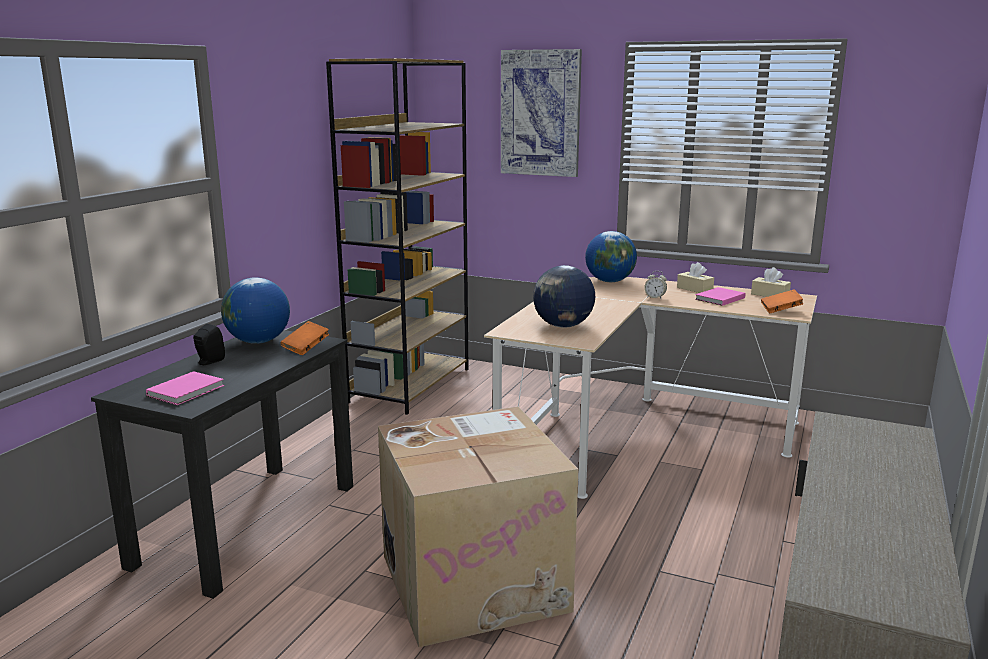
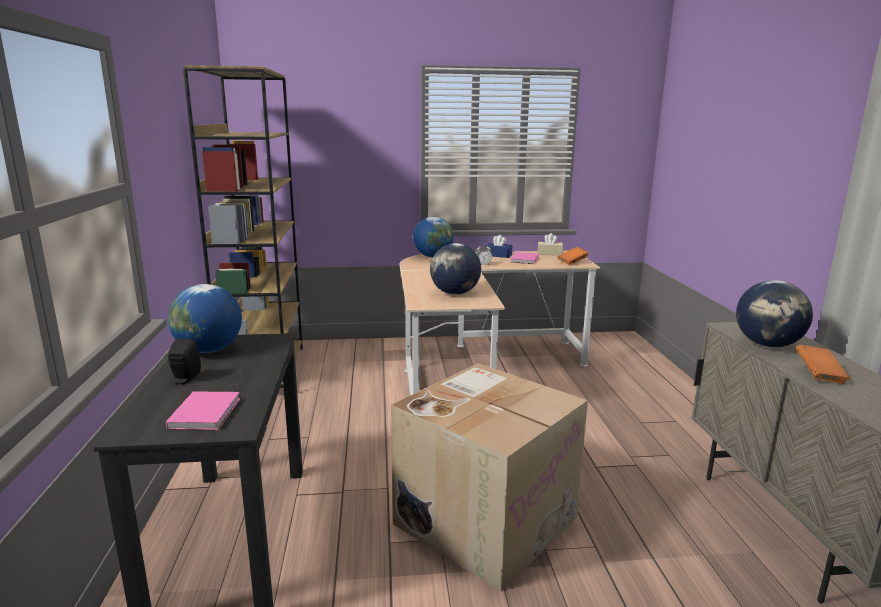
camera: 30 degrees left, 0 degrees up
orange book [281,321,329,355] -> orange book moved to [796,345,850,384]
picture [501,49,582,177] -> none
beige tissue box [677,262,714,293] -> blue tissue box [486,235,512,258]
none -> globe [736,280,813,347]

